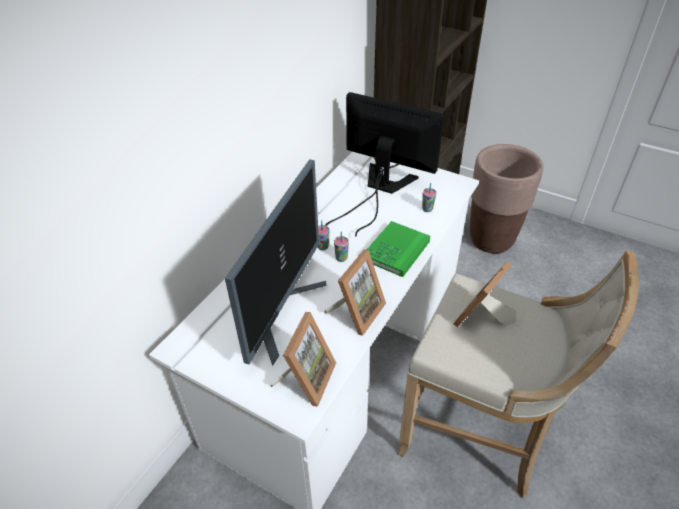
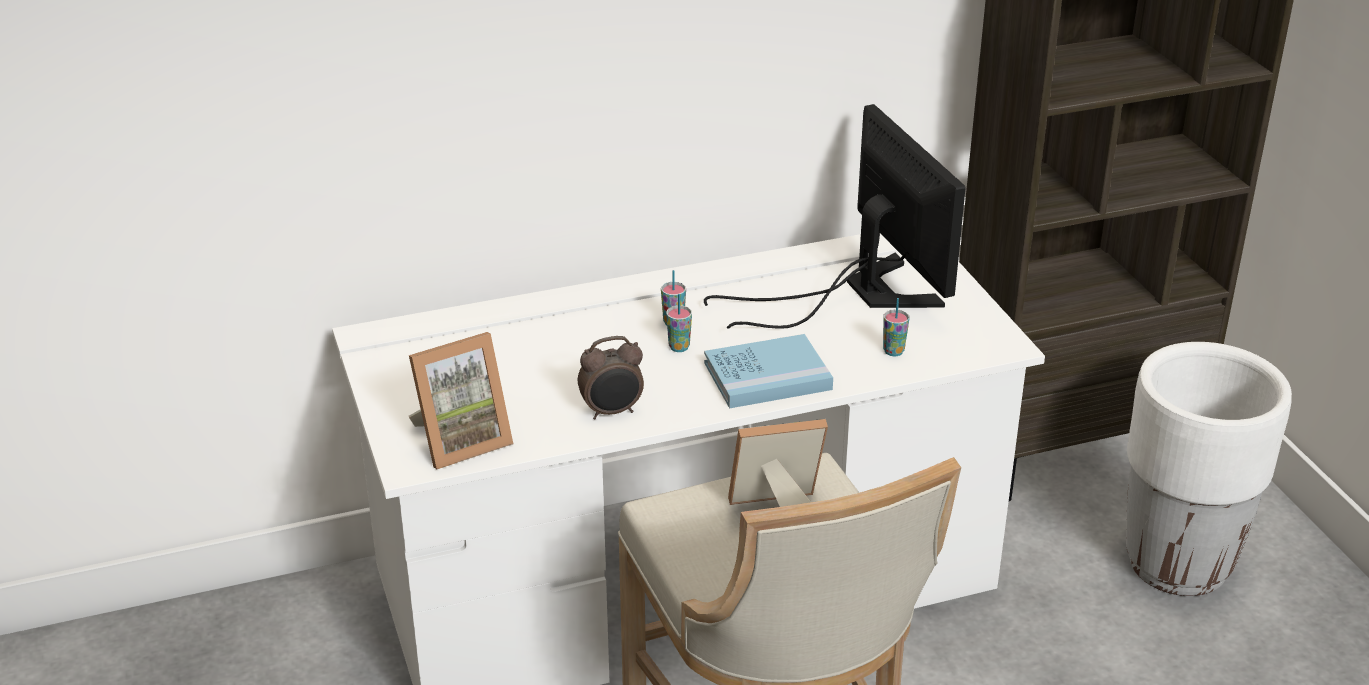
camera: 40 degrees right, 10 degrees down
monitor [225,159,327,366] -> none
picture frame [324,250,386,336] -> alarm clock [578,336,644,419]
green book [367,221,430,277] -> blue book [704,334,833,408]
brown planter [470,144,543,253] -> white planter [1126,342,1292,596]

